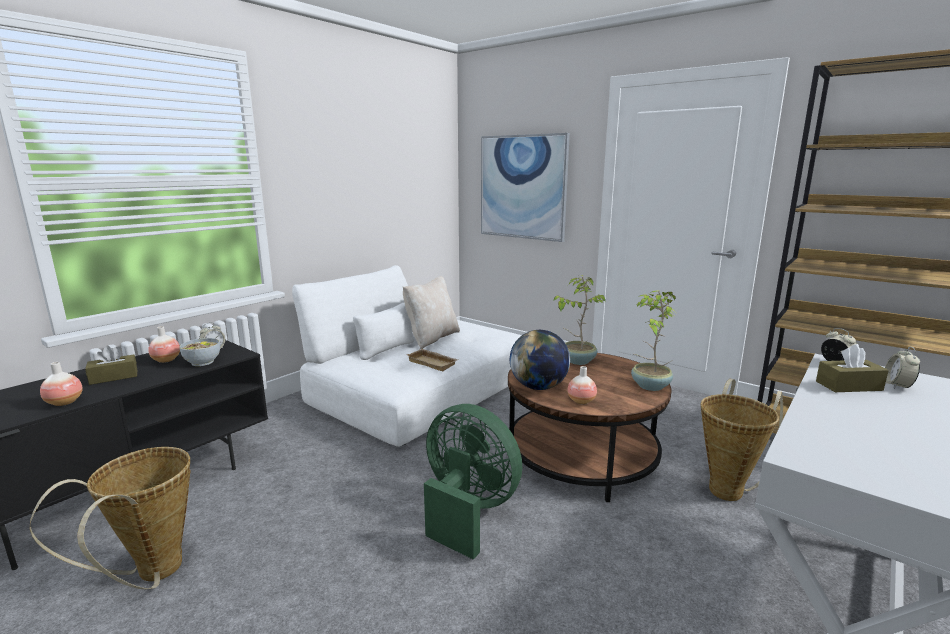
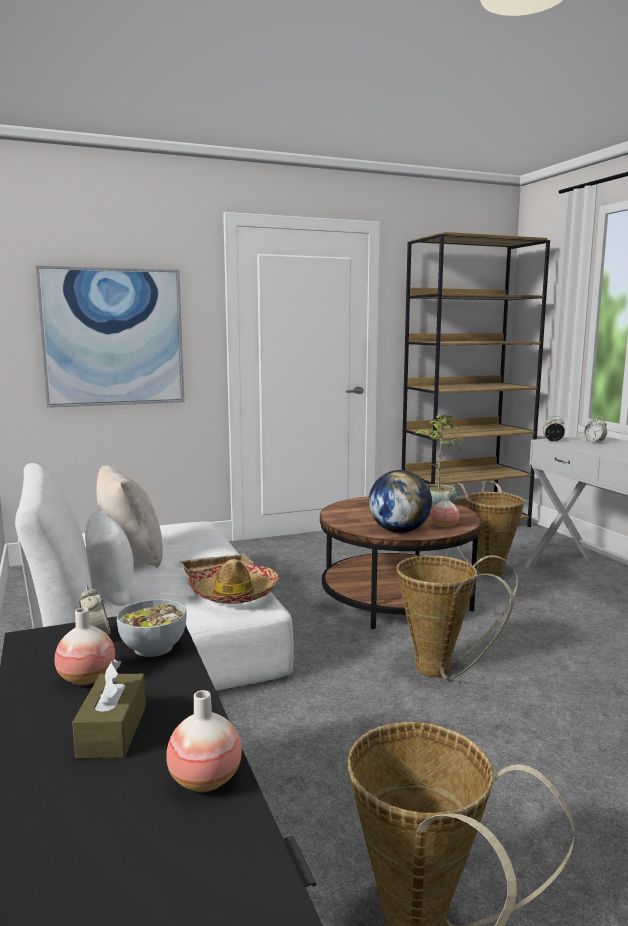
camera: 60 degrees left, 5 degrees down
green fan [424,404,522,560] -> basket [397,555,518,678]
potted plant [553,275,606,365] -> none
brown tissue box [816,344,889,392] -> none
none -> hat [188,559,280,604]

